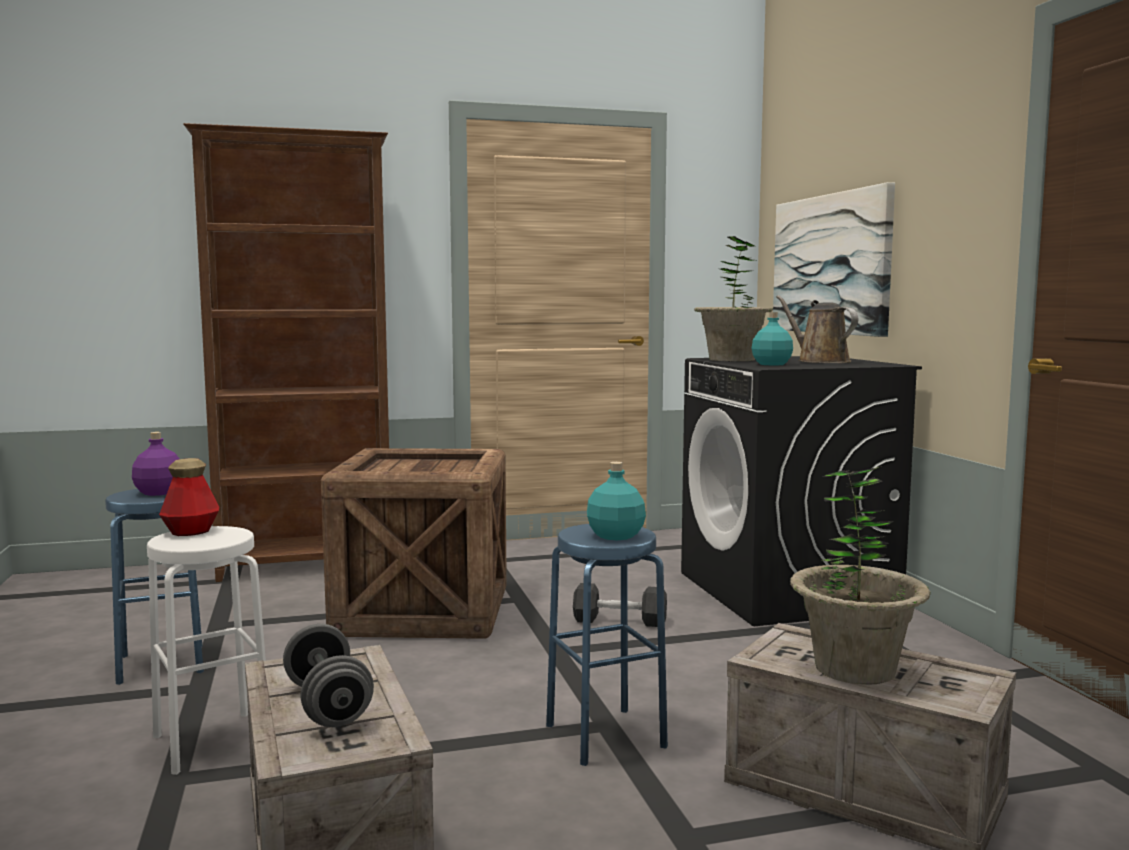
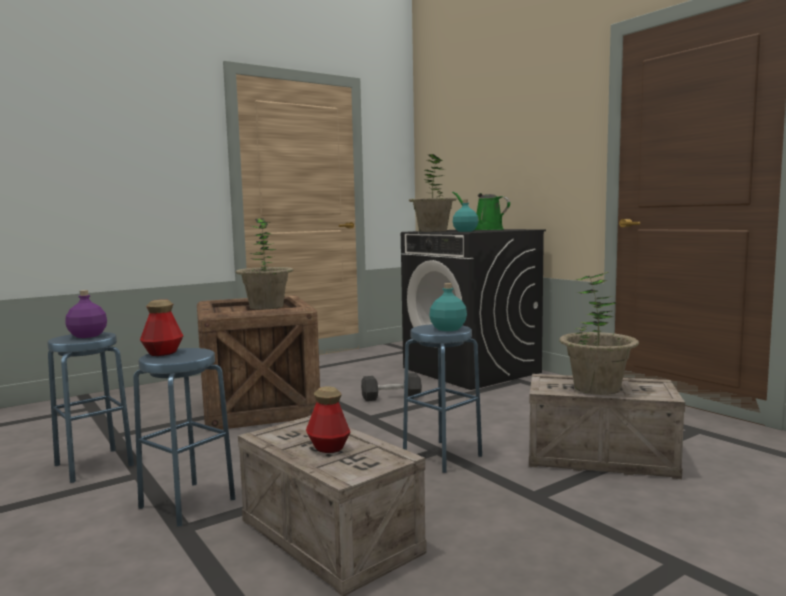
camera: 20 degrees left, 0 degrees up
white stool [147,526,266,775] -> blue stool [133,348,235,527]
brown bookcase [183,123,389,582] -> none
grey dumbbell [283,624,374,727] -> bottle [306,386,350,453]
picture [773,182,895,337] -> none
brown watering can [776,295,858,363] -> green watering can [452,191,510,230]
none -> potted plant [236,218,293,310]

